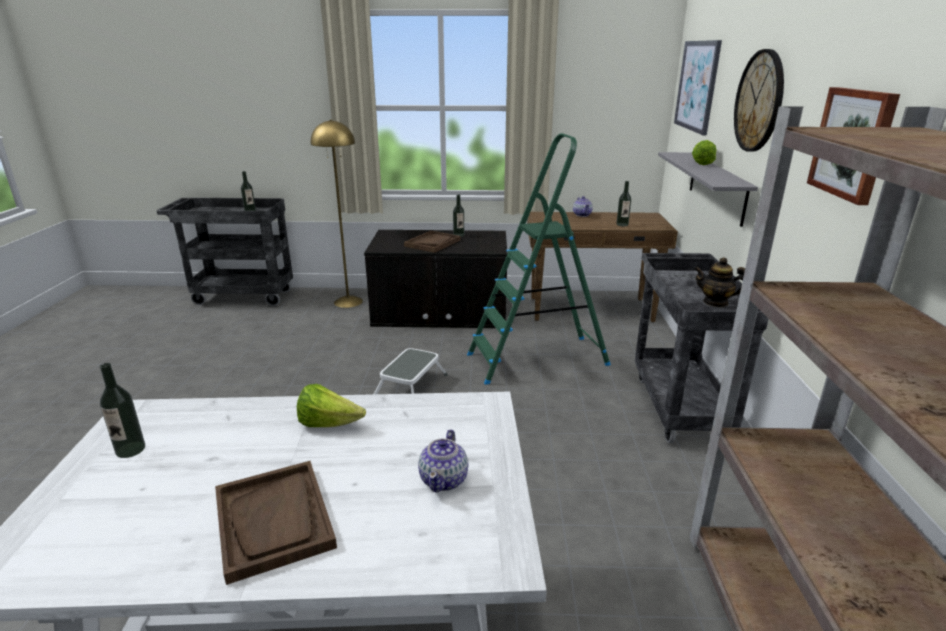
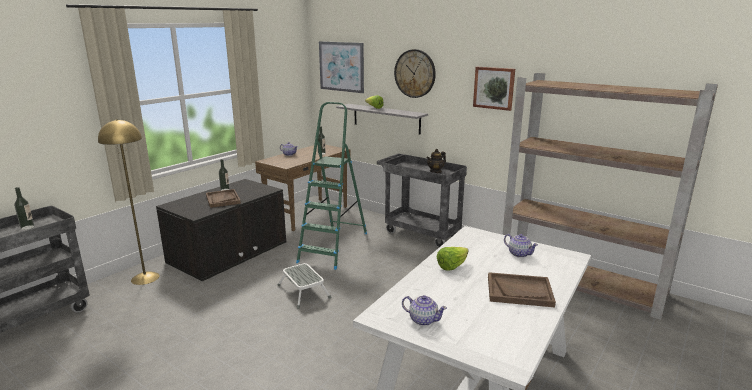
camera: 55 degrees left, 5 degrees down
bottle [100,363,145,458] -> teapot [402,295,447,326]

